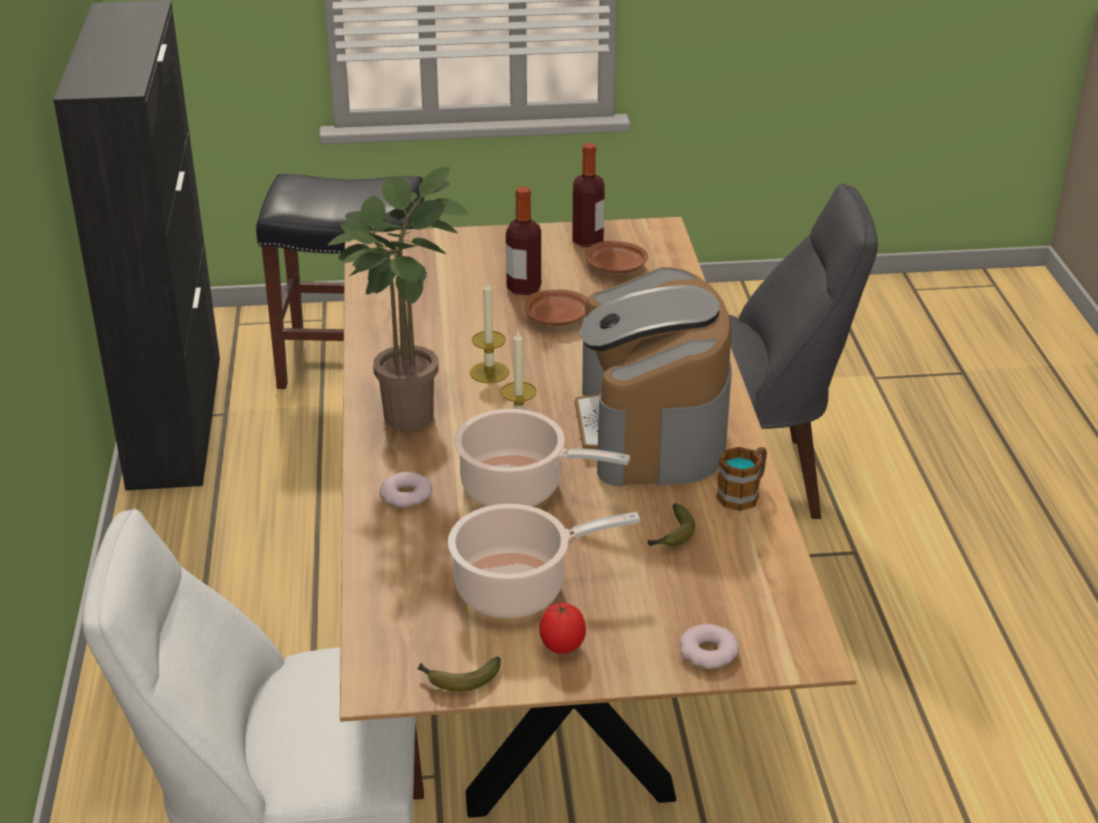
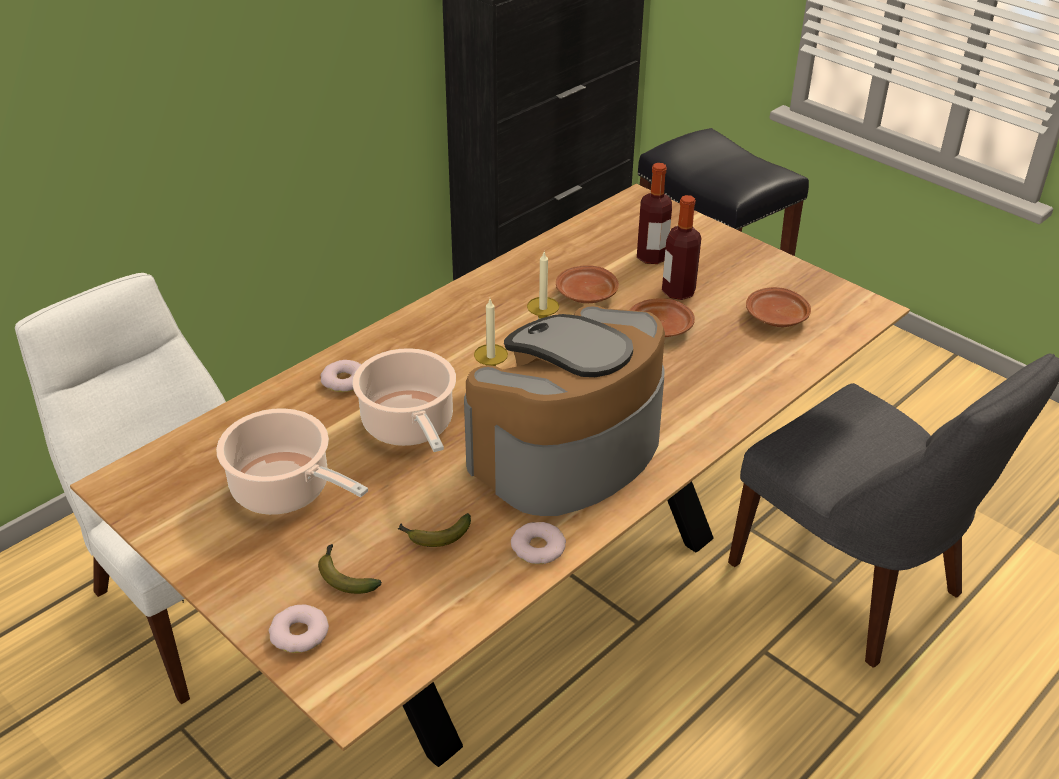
camera: 50 degrees right, 5 degrees up
potted plant [328,167,468,431] -> none
banana [417,656,501,691] -> banana moved to [318,544,382,594]
tomato [539,603,586,654] -> none
bottle [572,143,605,247] -> bottle moved to [637,163,672,264]
mug [716,447,767,511] -> donut [511,522,566,564]
none -> brown plate [556,265,619,303]

